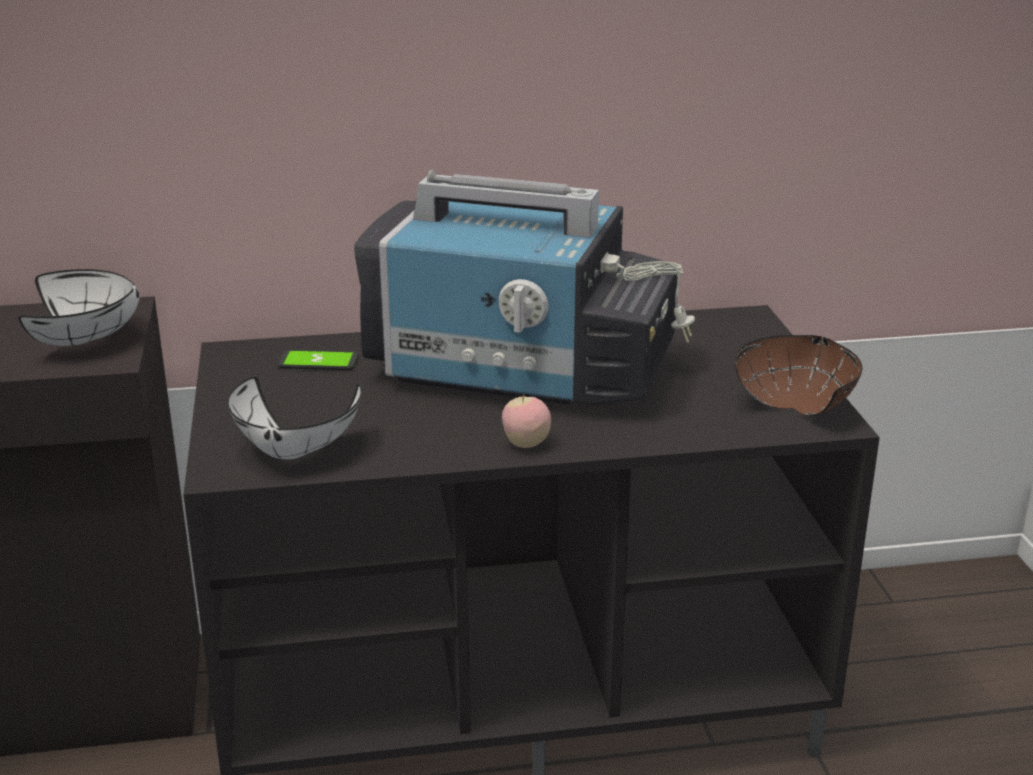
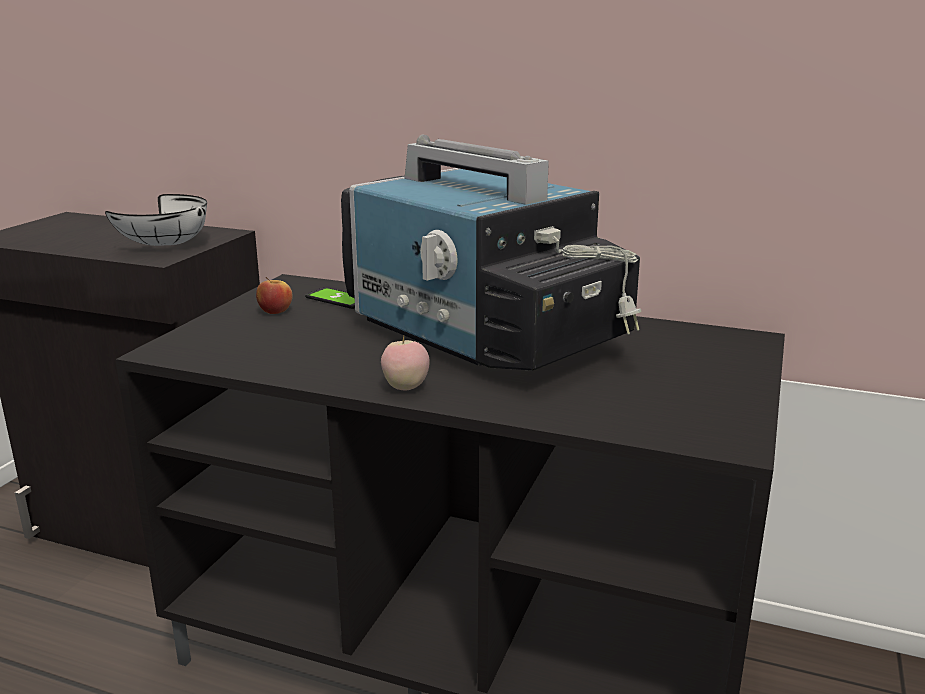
camera: 30 degrees right, 5 degrees down
white bowl [228,377,361,459] -> none
brown bowl [735,335,862,416] -> none
none -> apple [256,277,293,314]

